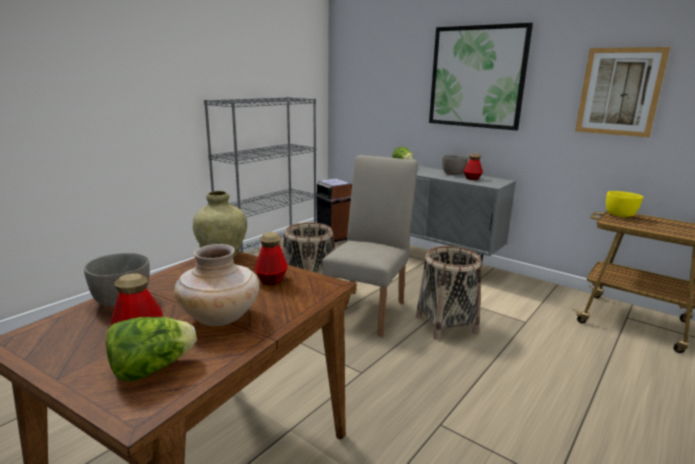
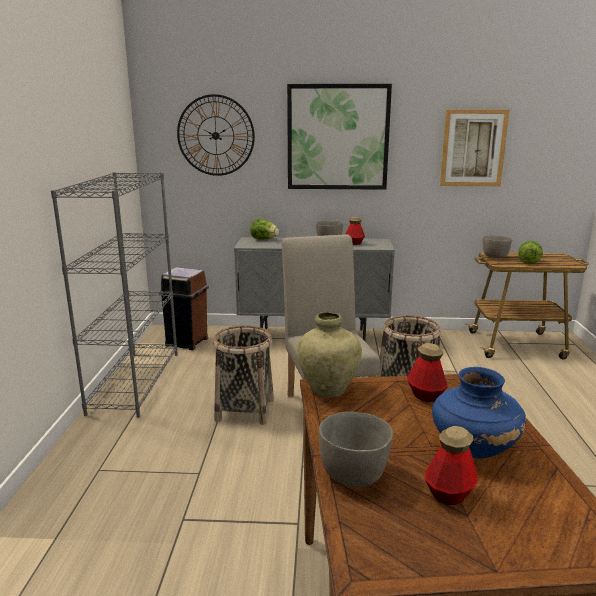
camera: 35 degrees left, 0 degrees up
lettuce [106,317,197,382] -> lettuce moved to [518,241,543,264]
beige vase [174,244,259,326] -> blue vase [432,367,526,458]
yellow bowl [606,191,643,217] -> grey bowl [483,235,512,258]
none -> wall clock [177,94,255,176]

